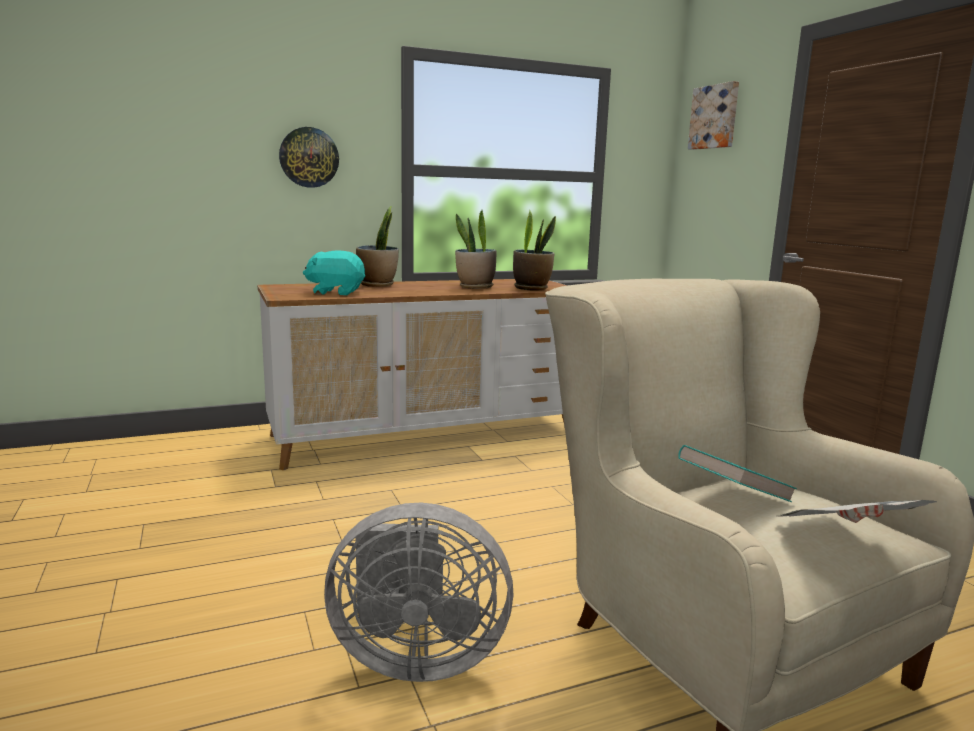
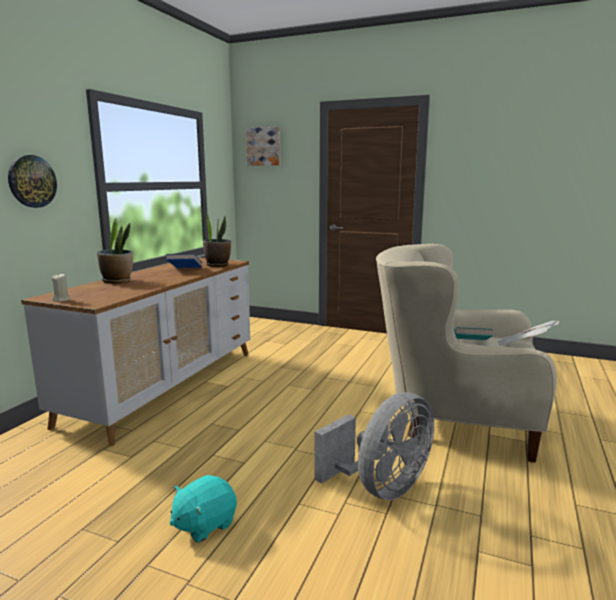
camera: 45 degrees left, 0 degrees up
turquoise plush toy [303,250,365,295] -> turquoise plush toy moved to [170,475,237,543]
potted plant [455,210,496,289] -> blue book [165,254,202,268]
none -> beige candle [52,273,70,302]

